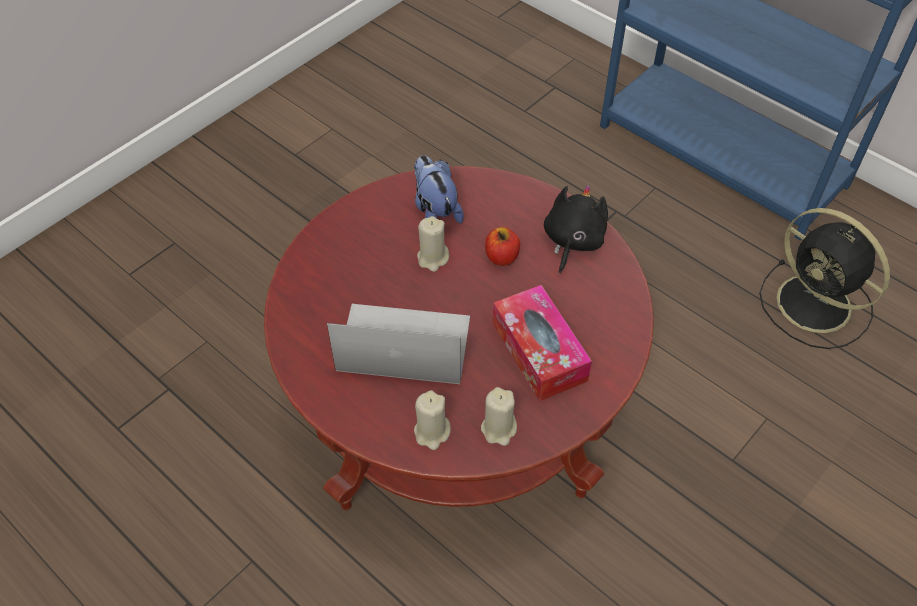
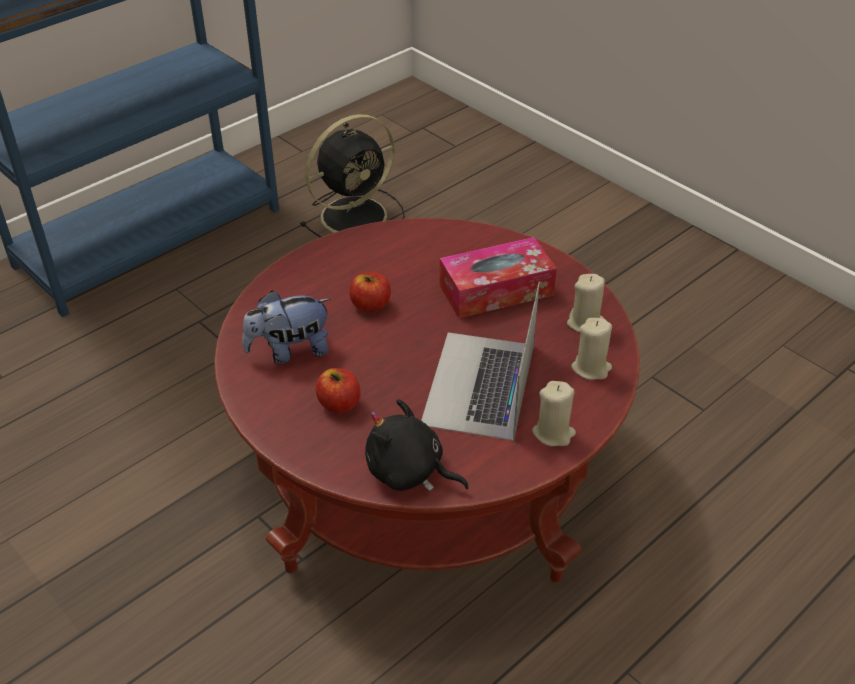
camera: 85 degrees left, 10 degrees down
beige candle [417,216,449,272] -> beige candle moved to [532,381,576,446]
black plush toy [544,185,608,274] -> black plush toy moved to [365,399,469,491]
none -> apple [316,368,361,413]

